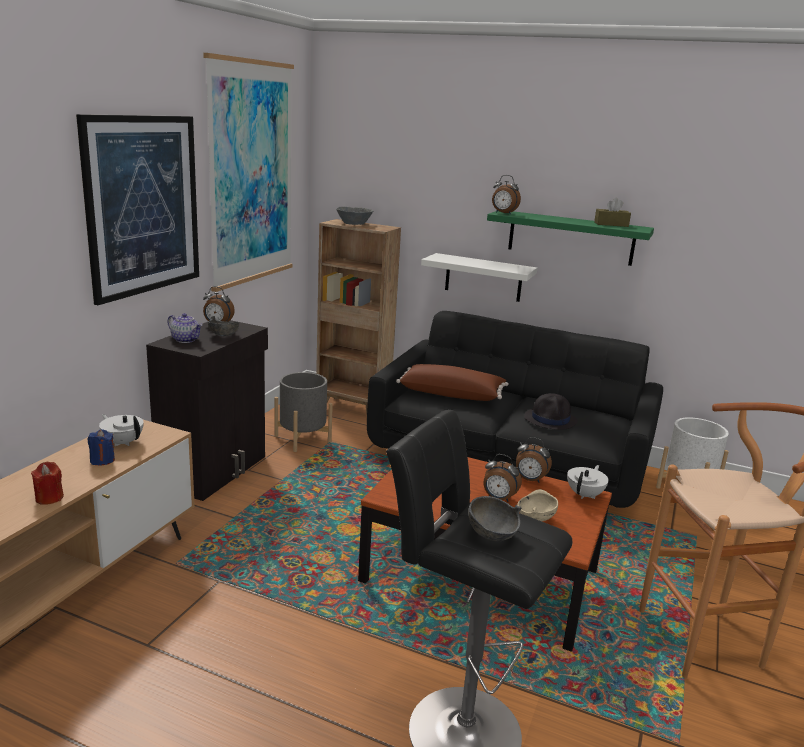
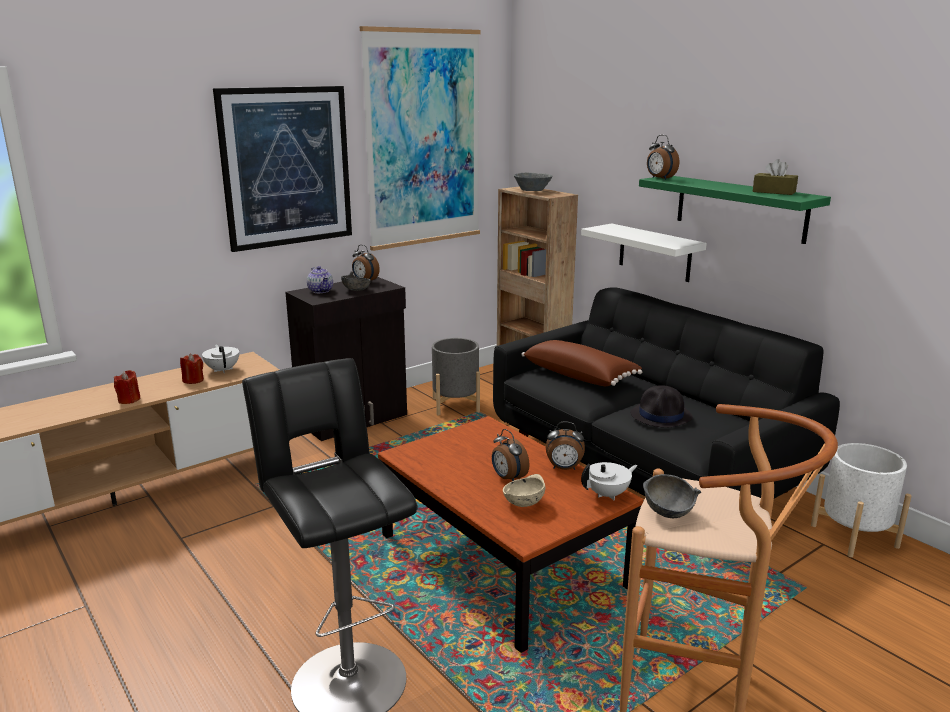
camera: 30 degrees right, 0 degrees up
blue candle [88,429,115,466] -> red candle [180,354,204,384]
grey bowl [468,496,522,541] -> grey bowl moved to [643,474,701,518]
alarm clock [516,437,552,483] -> alarm clock turned 45 degrees counterclockwise [546,422,585,470]

